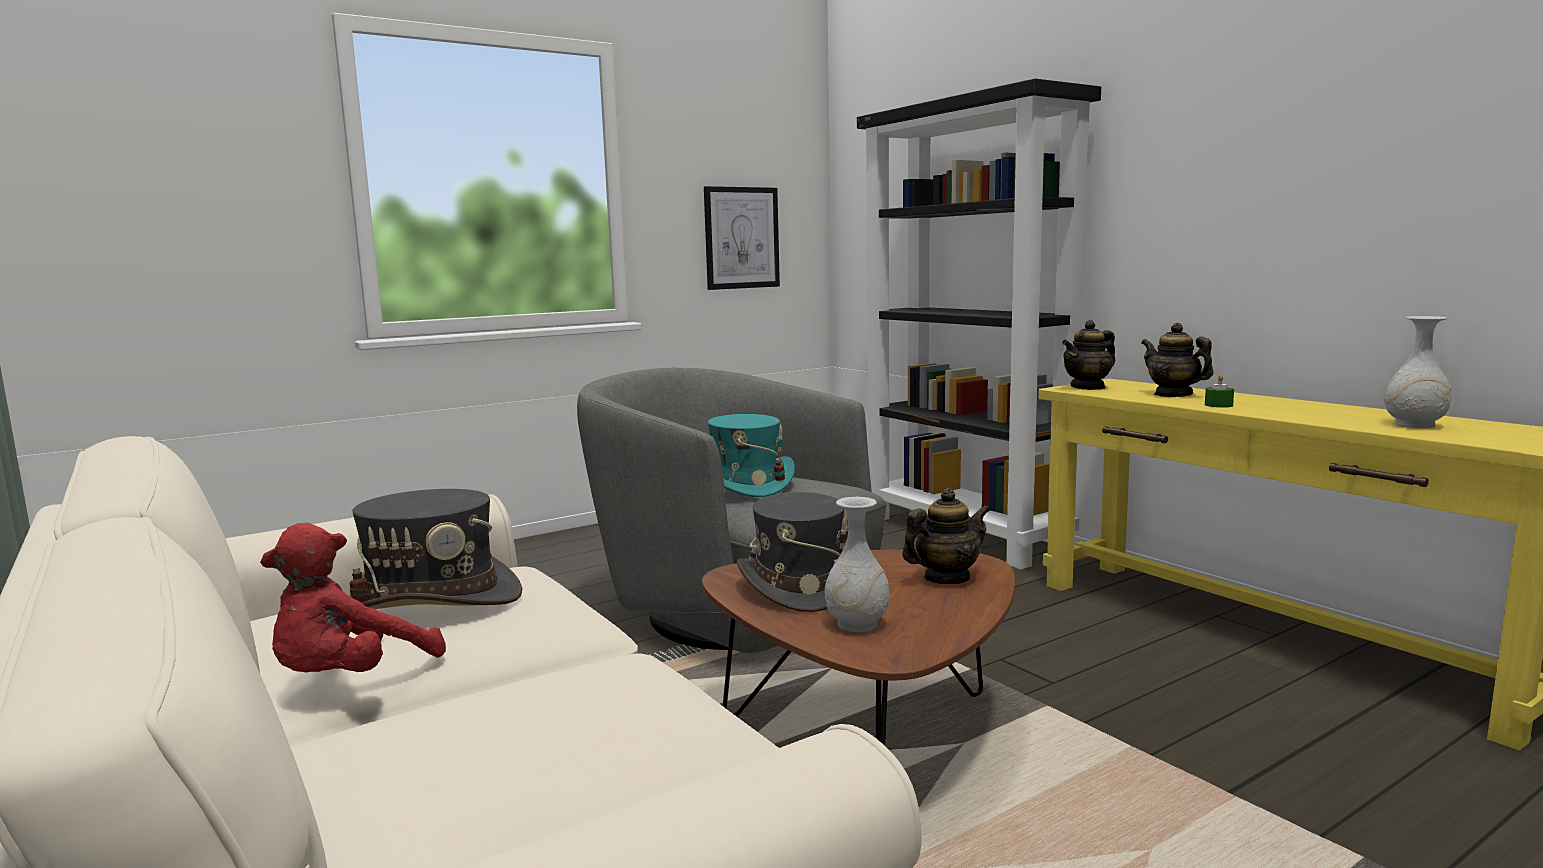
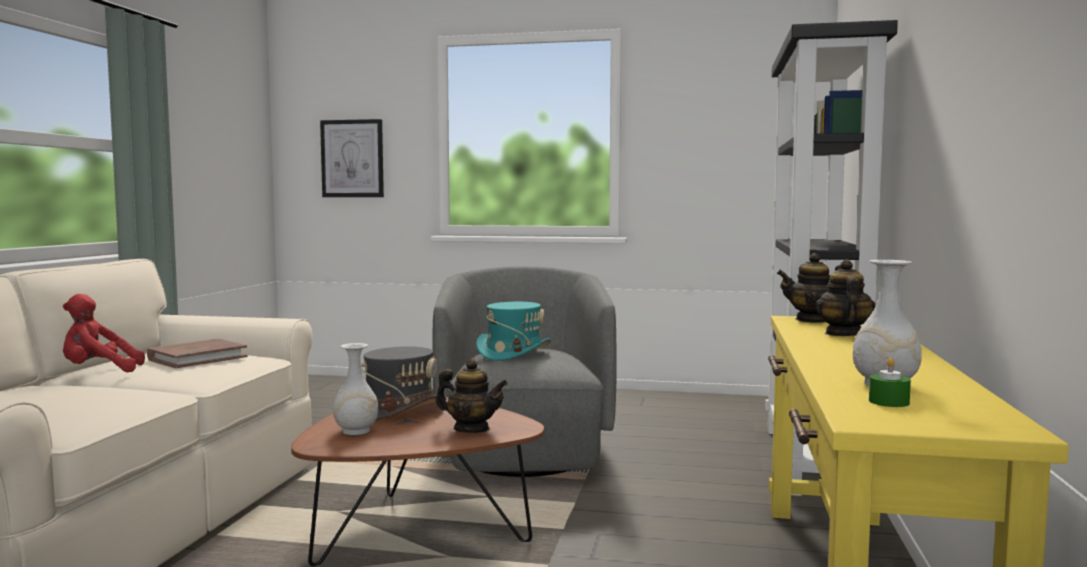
camera: 45 degrees right, 5 degrees down
grey hat [350,489,522,609] -> brown book [147,339,248,368]
picture [704,186,780,290] -> picture moved to [320,119,384,197]
green candle [1205,375,1234,408] -> green candle moved to [869,358,911,407]

